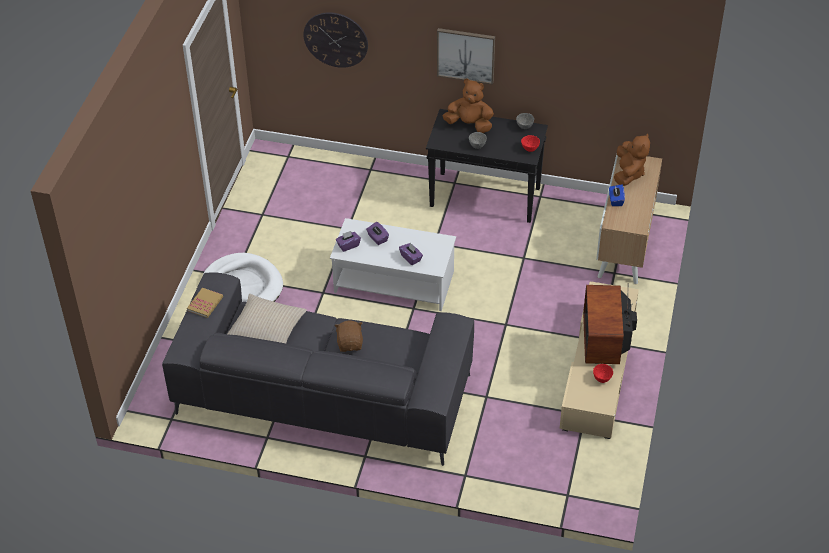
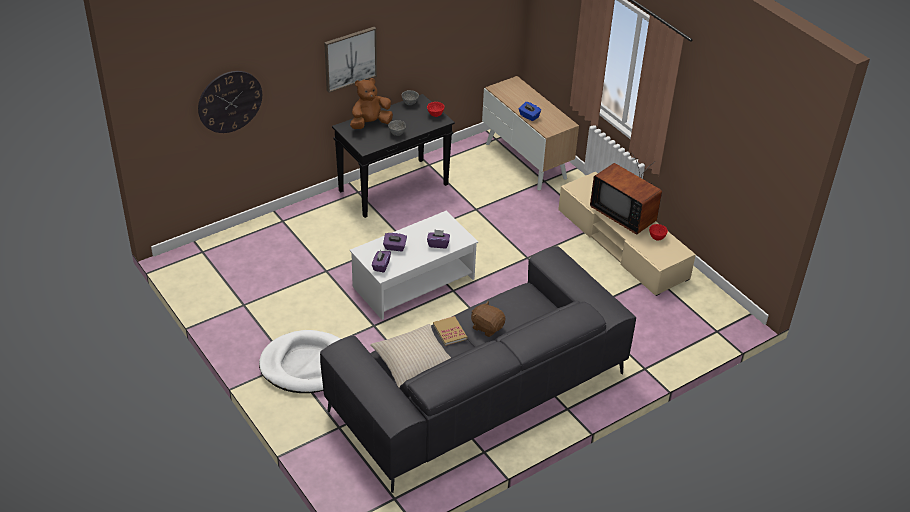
camera: 50 degrees left, 5 degrees down
book [187,288,223,318] -> book moved to [433,316,467,346]
brown plush toy [614,133,650,186] -> none

